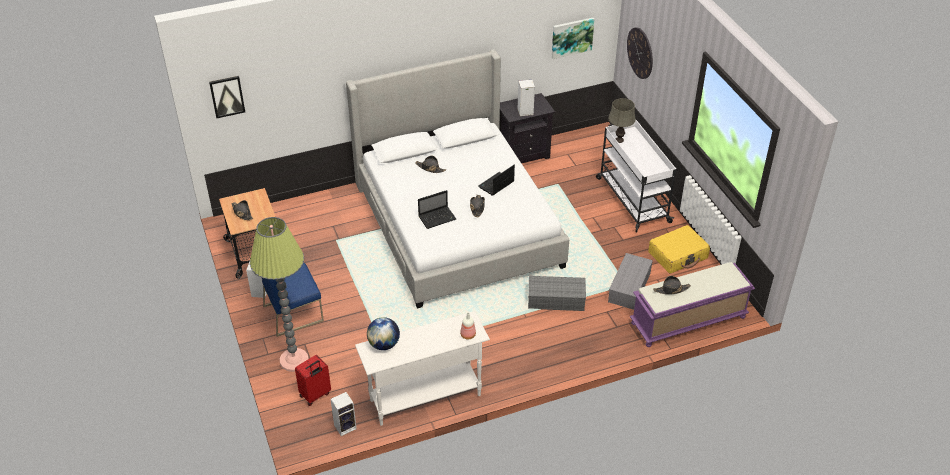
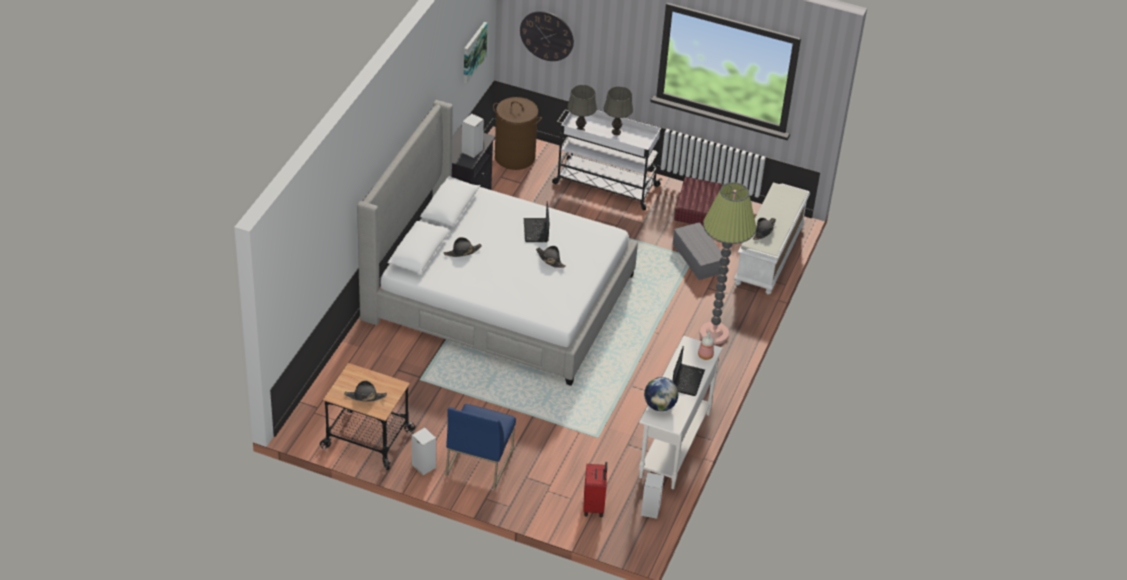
camera: 50 degrees left, 0 degrees up
picture [209,76,245,118] -> none
floor lamp [250,217,308,372] -> floor lamp moved to [699,182,756,344]
laptop [418,190,456,229] -> laptop moved to [672,346,705,396]
grey storage box [528,276,586,311] -> none
purple bench [630,262,755,347] -> white bench [734,183,810,295]
yellow suitcase [649,225,710,274] -> red suitcase [674,177,723,226]
none -> brown laundry basket [493,97,542,170]
none -> grey table lamp [604,86,633,135]

